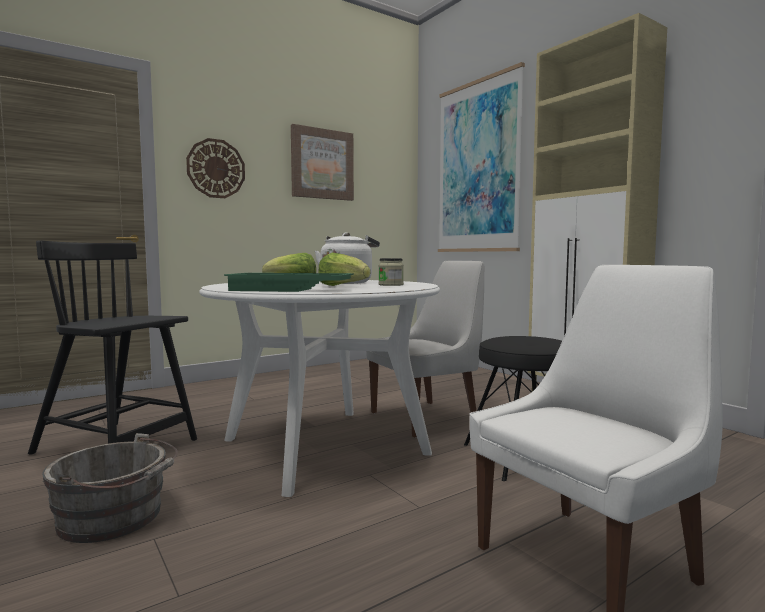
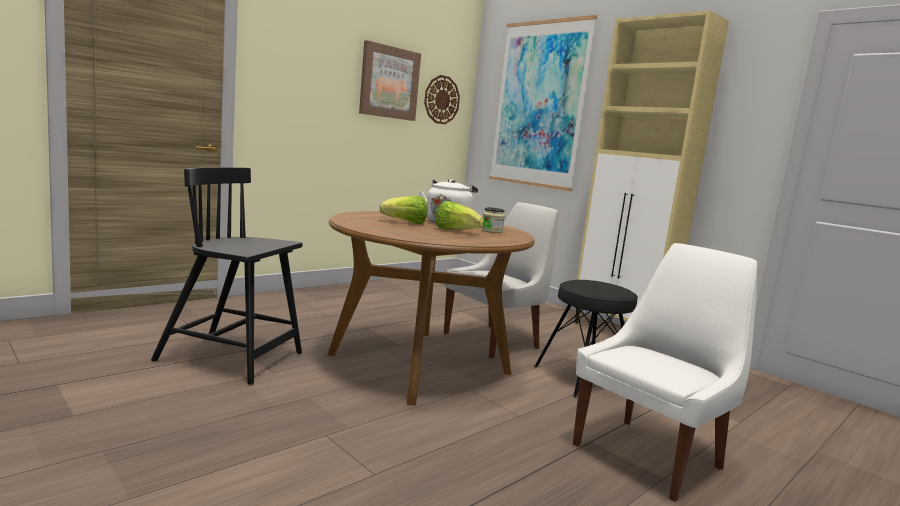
camera: 10 degrees left, 5 degrees up
grey bucket [42,433,178,543] -> none
wall clock [186,138,245,198] -> wall clock moved to [424,75,460,124]
white dining table [199,280,440,497] -> brown dining table [327,211,535,406]
green tray [224,273,354,292] -> none

